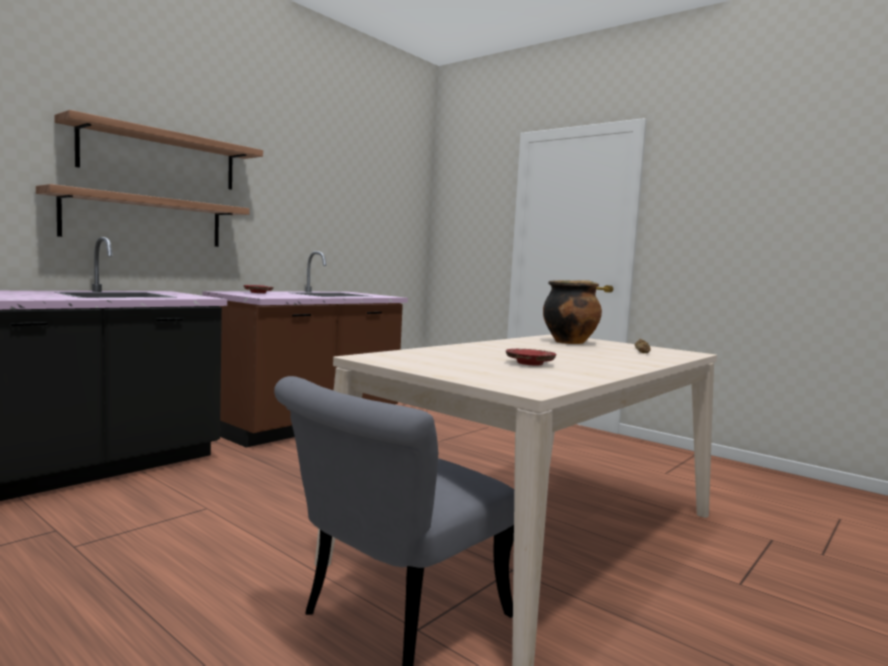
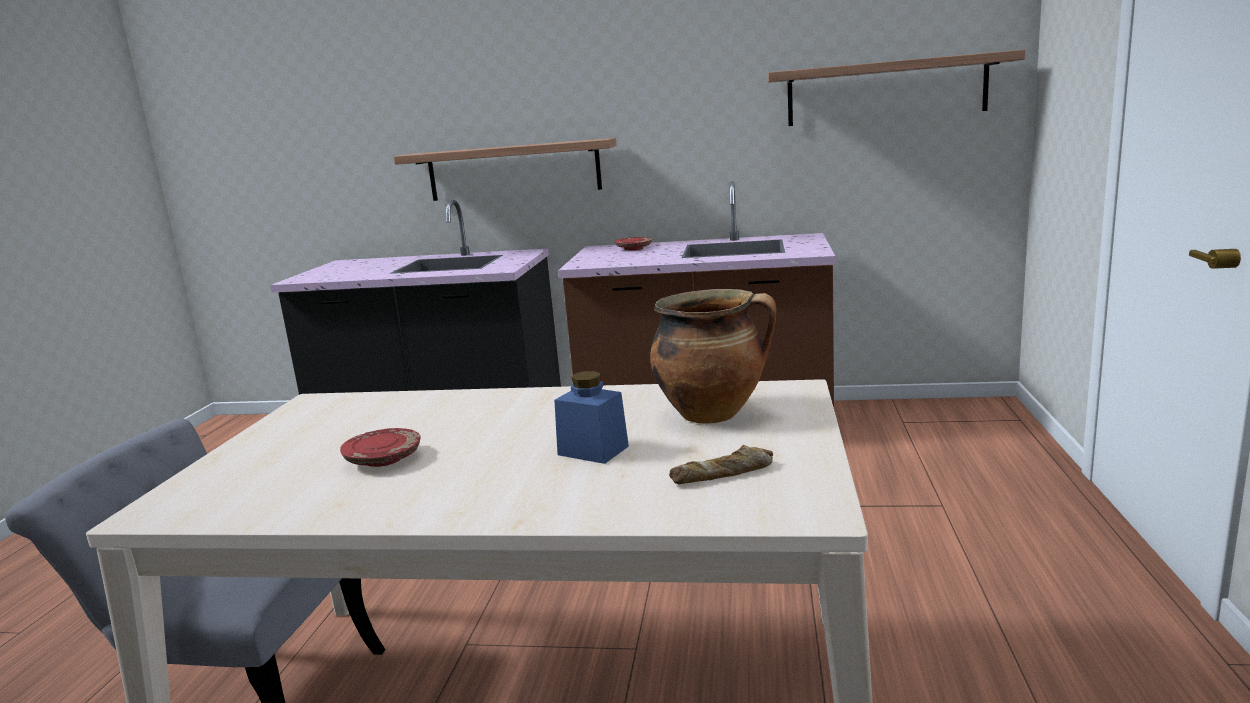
camera: 60 degrees right, 10 degrees up
shelf [54,110,263,190] -> shelf moved to [767,50,1026,126]
none -> blue jar [554,371,629,464]

